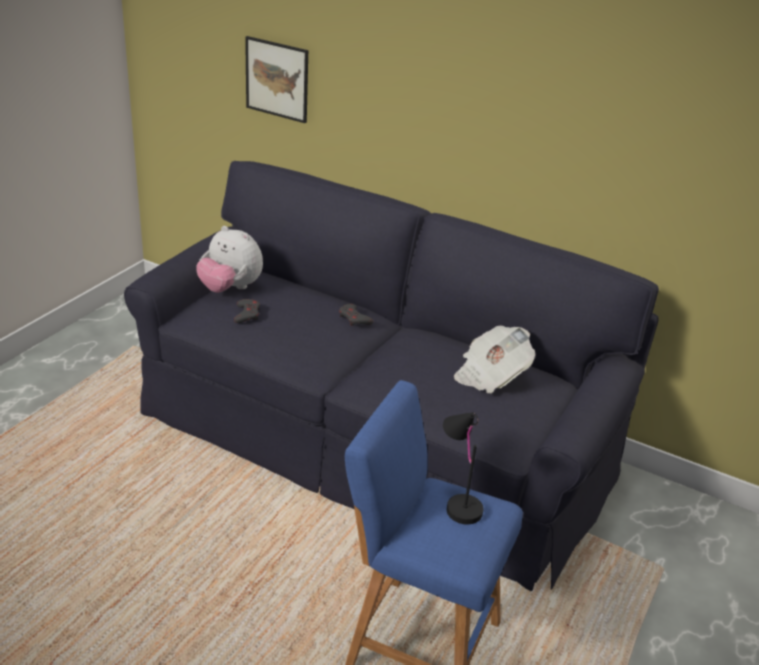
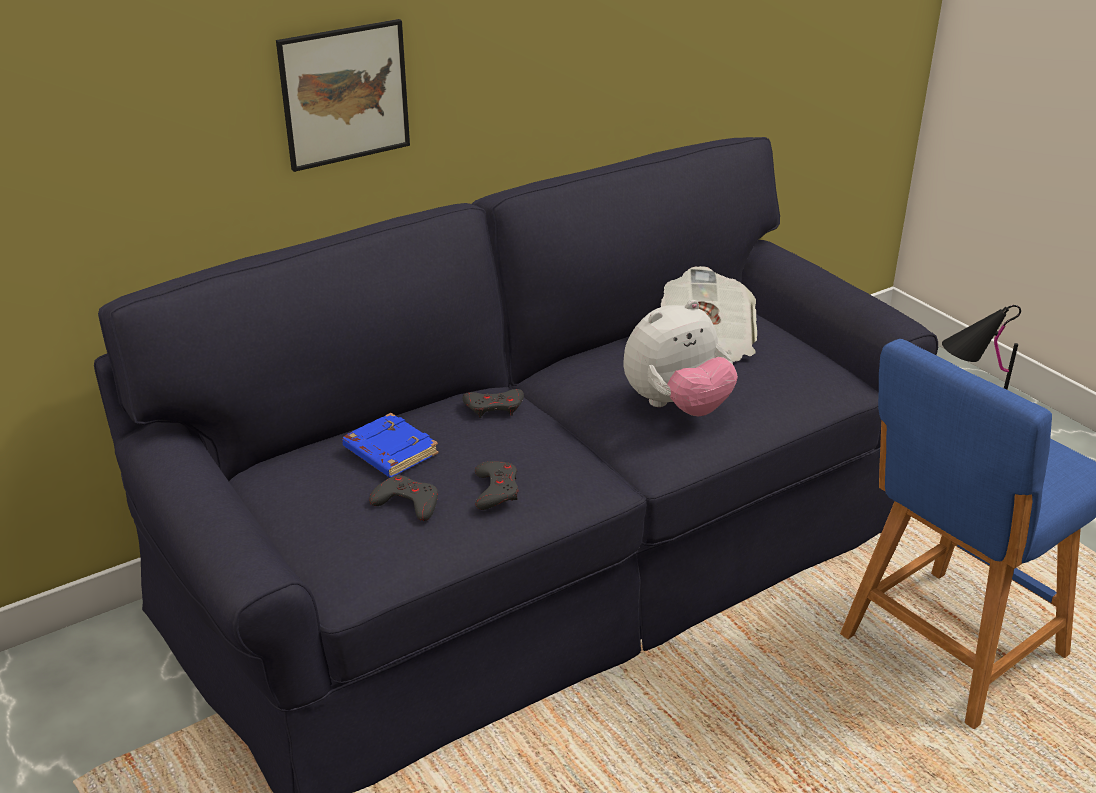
camera: 60 degrees left, 0 degrees up
plush toy [196,226,263,293] -> plush toy moved to [623,300,738,416]
picture [245,36,308,123] -> picture moved to [276,19,410,172]
none -> blue book [342,413,439,477]
none -> grey game controller [475,461,519,510]

